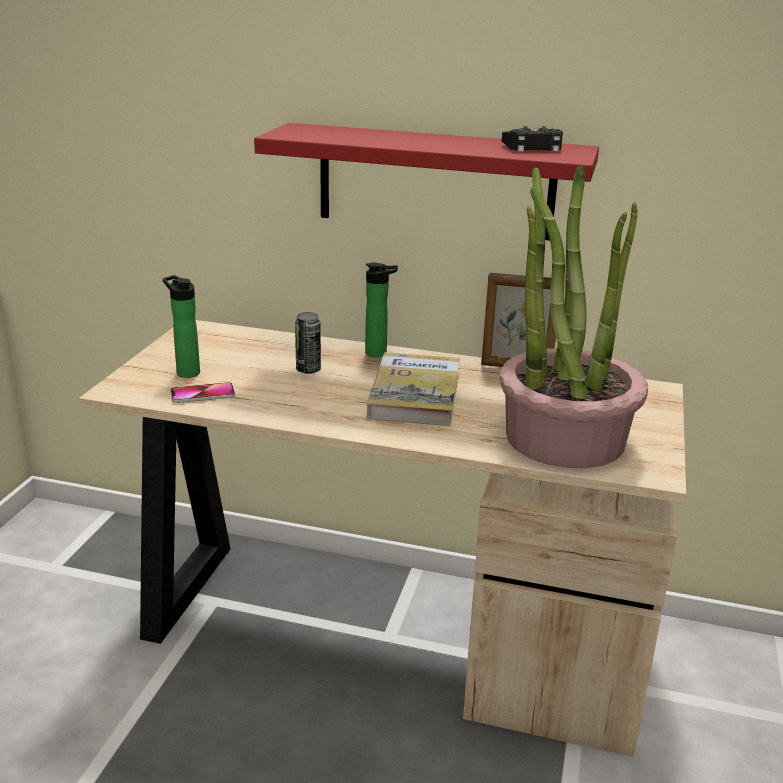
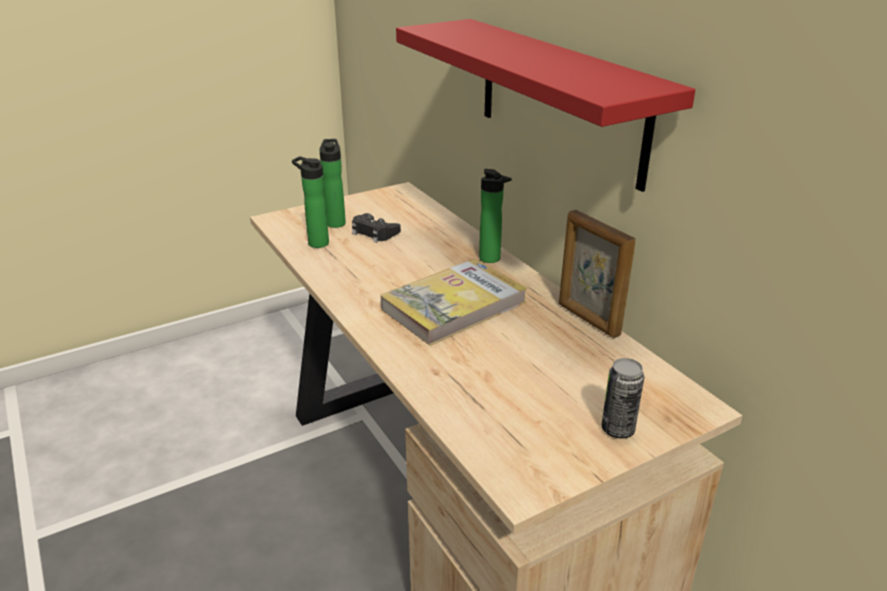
camera: 45 degrees right, 5 degrees up
phone [170,382,235,403] -> bottle [292,156,329,248]
can [295,312,321,374] -> can moved to [601,358,644,439]
potted plant [500,165,648,468] -> none
black game controller [502,126,563,152] -> black game controller moved to [352,213,401,243]

